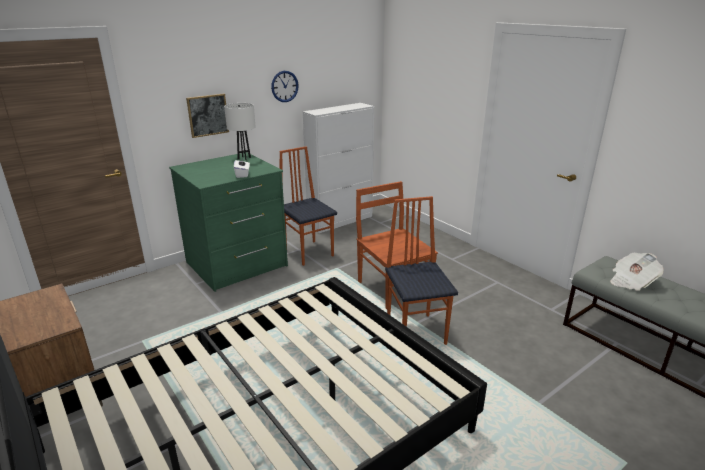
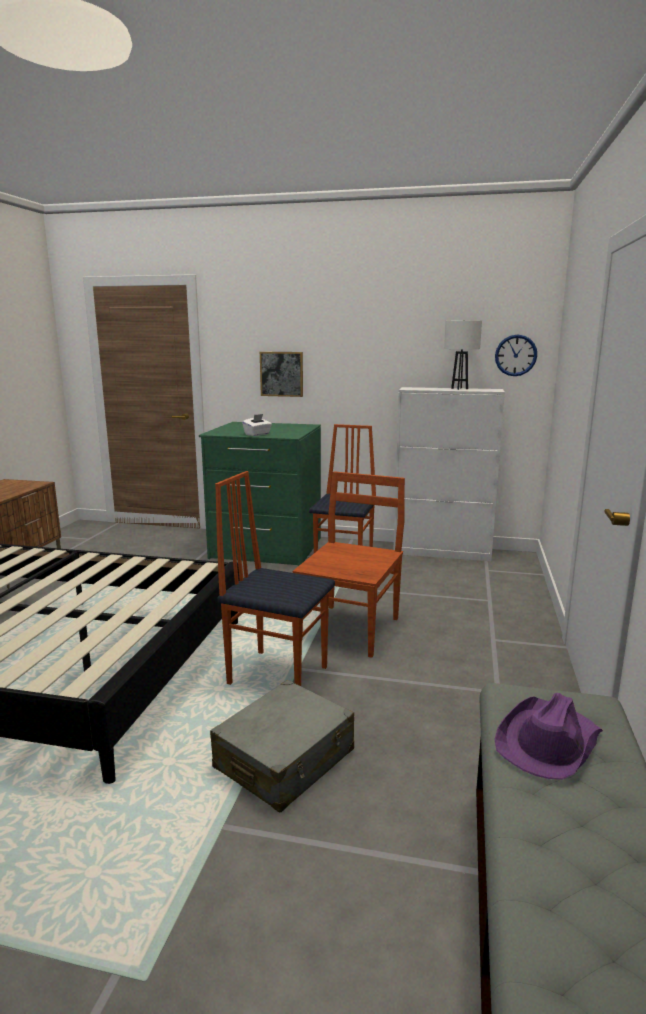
camera: 50 degrees right, 10 degrees down
white table lamp [224,103,255,160] -> white table lamp moved to [444,320,482,390]
wall clock [271,71,299,102] -> wall clock moved to [495,335,537,376]
chair [385,196,458,345] -> chair turned 105 degrees counterclockwise [215,471,335,686]
newspaper [610,253,664,291] -> purple hat [494,693,603,780]
none -> grey suitcase [210,680,354,813]

